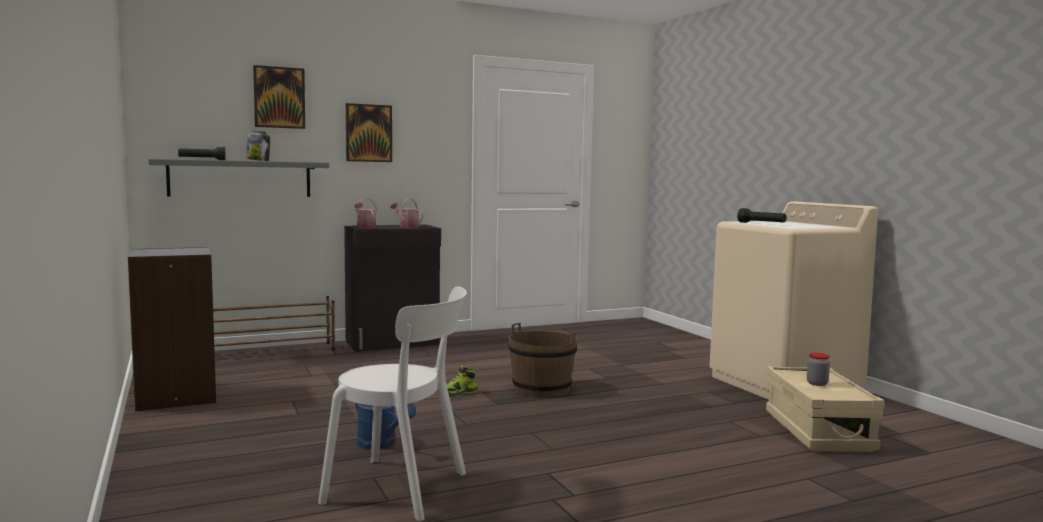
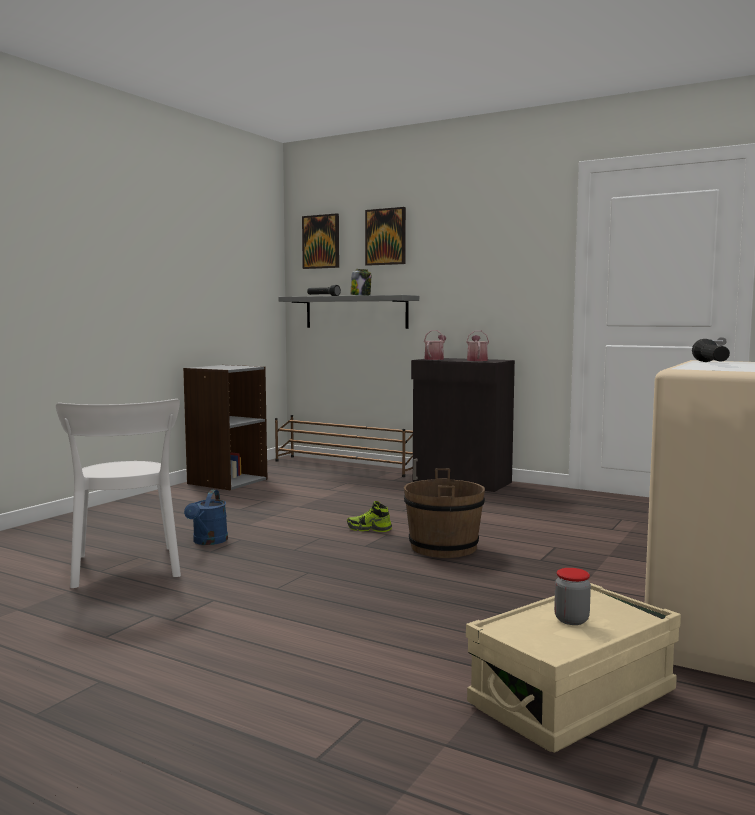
camera: 55 degrees right, 0 degrees up
picture [346,103,392,162] -> picture moved to [302,213,339,269]

